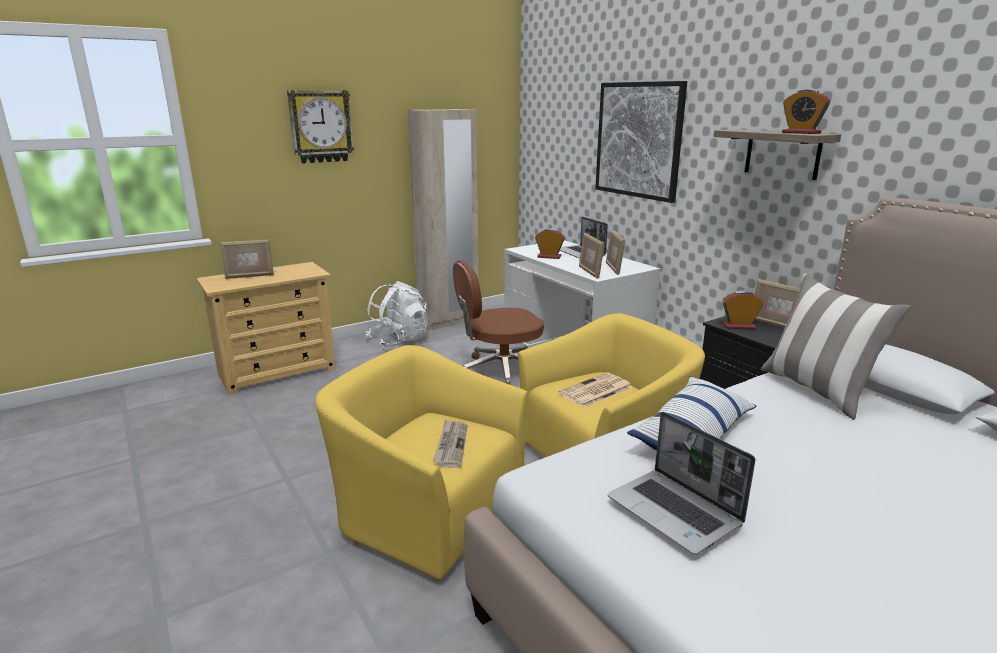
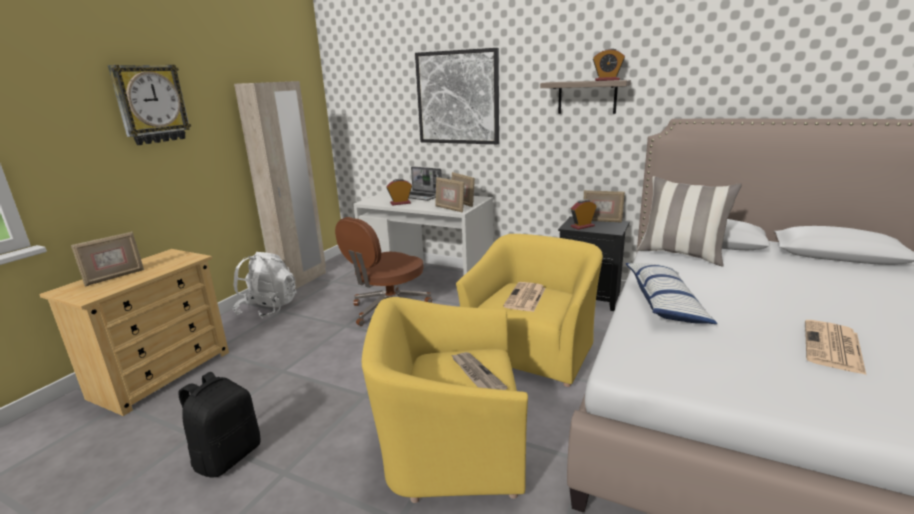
camera: 30 degrees left, 0 degrees up
laptop [608,412,755,555] -> none
none -> black backpack [178,372,260,478]
none -> newspaper [805,320,866,375]

